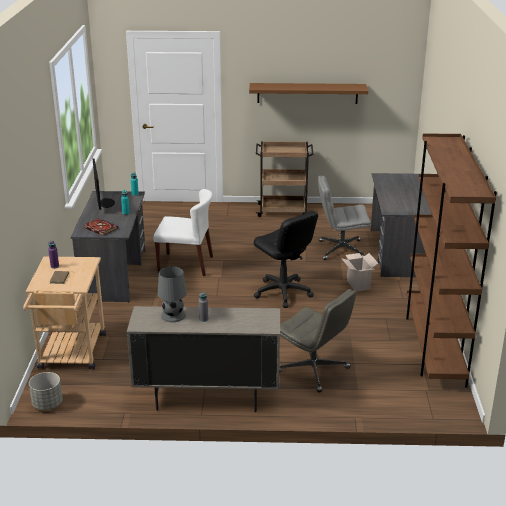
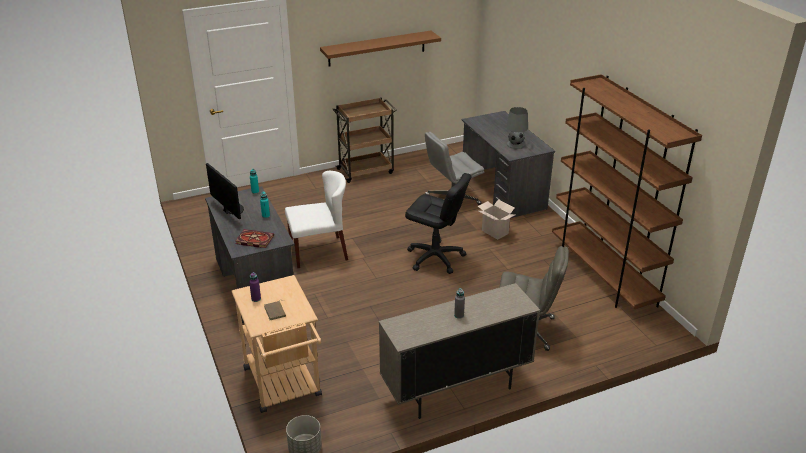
camera: 25 degrees left, 5 degrees up
grey table lamp [158,266,187,322] -> grey table lamp moved to [506,107,528,149]

